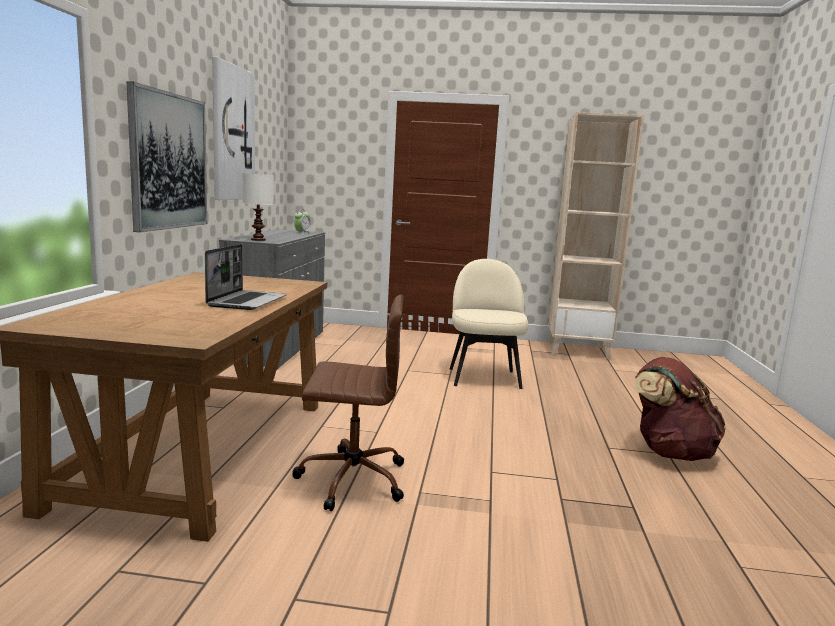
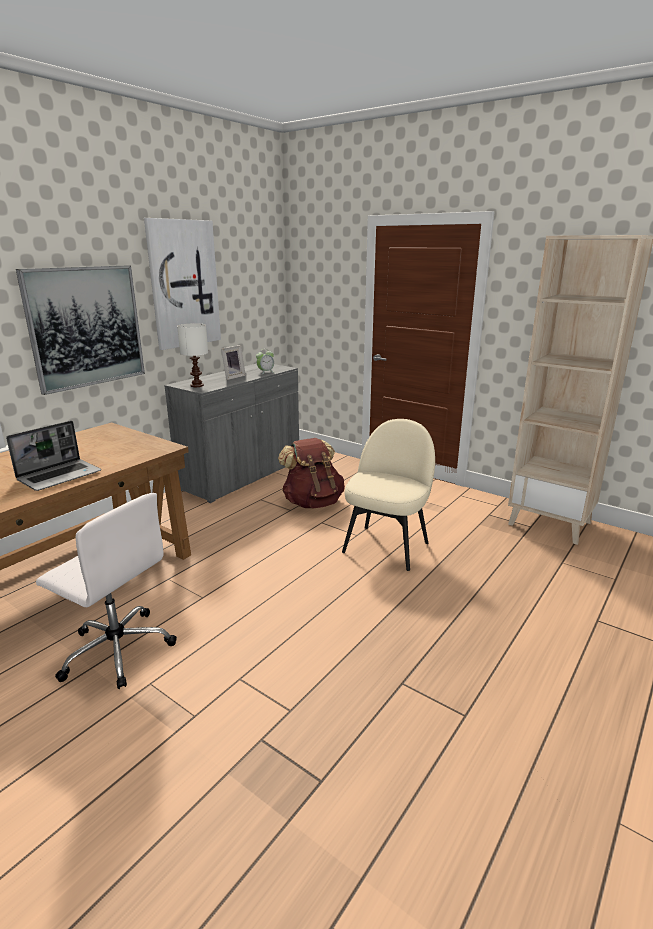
camera: 30 degrees right, 10 degrees up
brown office chair [292,295,404,511] -> white office chair [36,493,177,689]
brown backpack [634,357,726,461] -> brown backpack moved to [278,438,345,508]
none -> picture frame [221,345,246,380]

